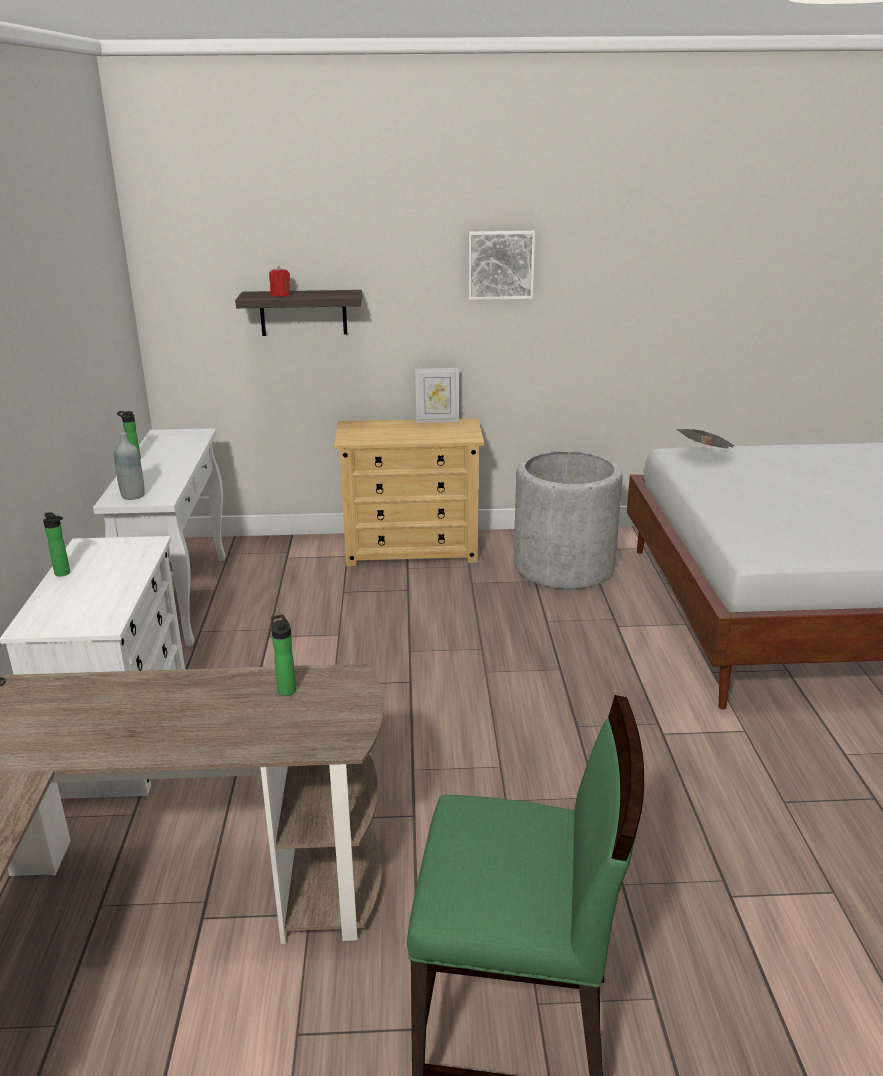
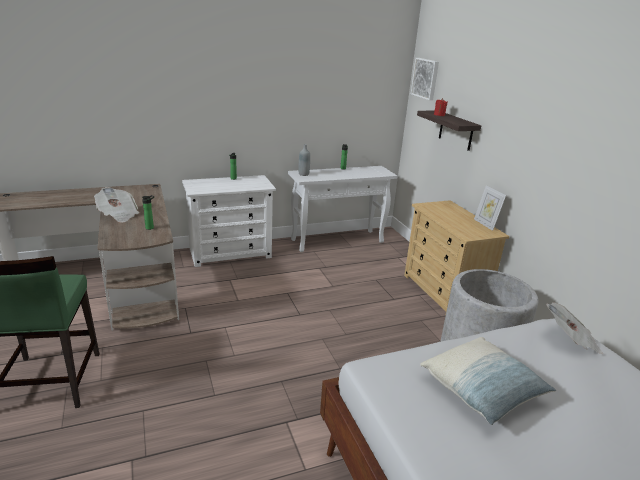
camera: 70 degrees right, 0 degrees up
picture [468,231,535,300] -> picture moved to [411,58,439,100]
none -> newspaper [94,187,139,223]
none -> pillow [420,337,556,425]

